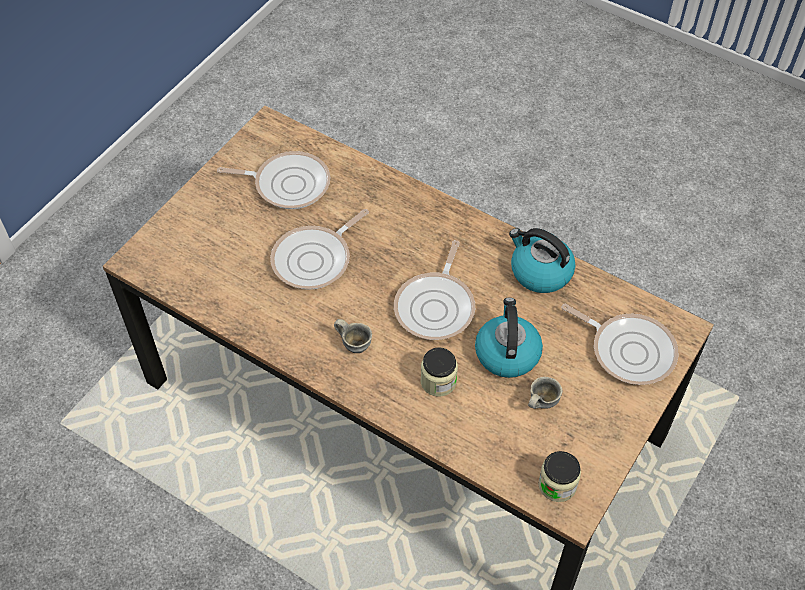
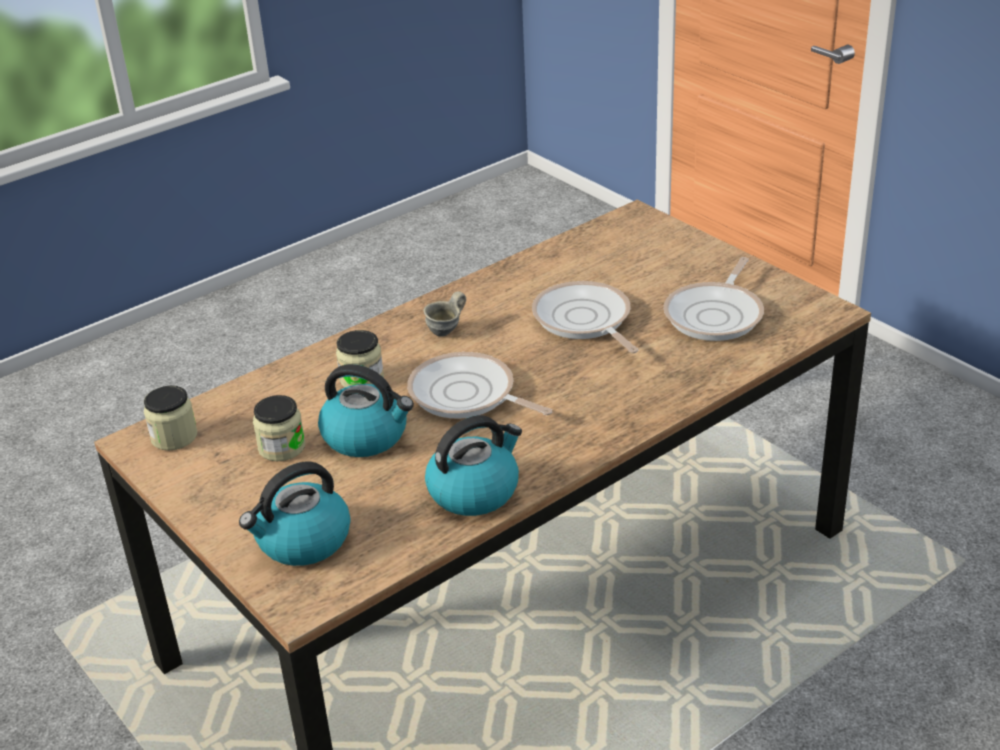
camera: 110 degrees right, 20 degrees down
grey mug [528,377,562,409] -> jar [253,395,305,461]
frying pan [562,304,678,385] -> kettle [239,462,351,566]

